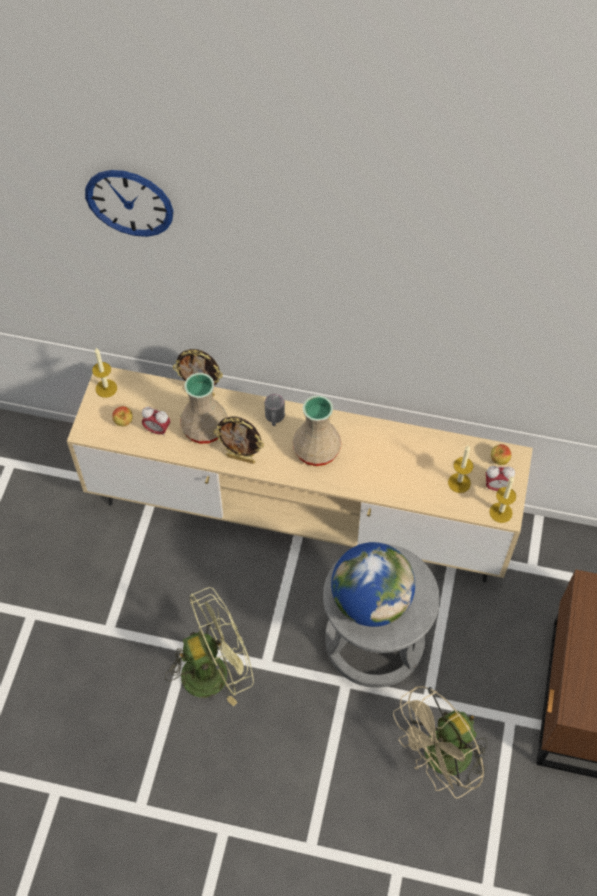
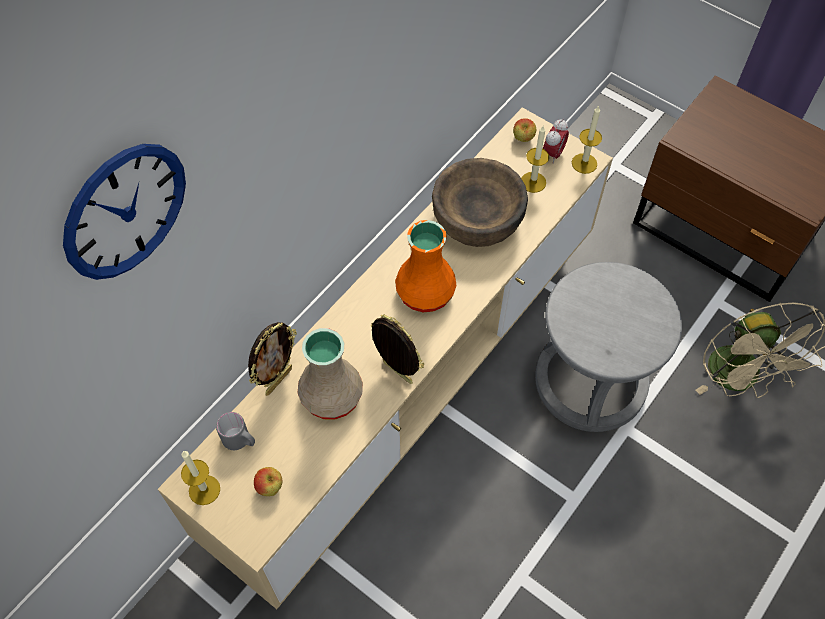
camera: 65 degrees left, 0 degrees up
alarm clock [142,407,170,437] -> none
green fan [165,587,254,707] -> none
picture frame [213,416,264,464] -> picture frame turned 90 degrees counterclockwise [371,314,424,384]
grey mug [265,394,285,426] -> grey mug moved to [216,412,255,450]
beige vase [293,395,341,466] -> orange vase [395,220,457,312]
globe [331,542,415,627] -> none
none -> brown bowl [432,158,528,247]

